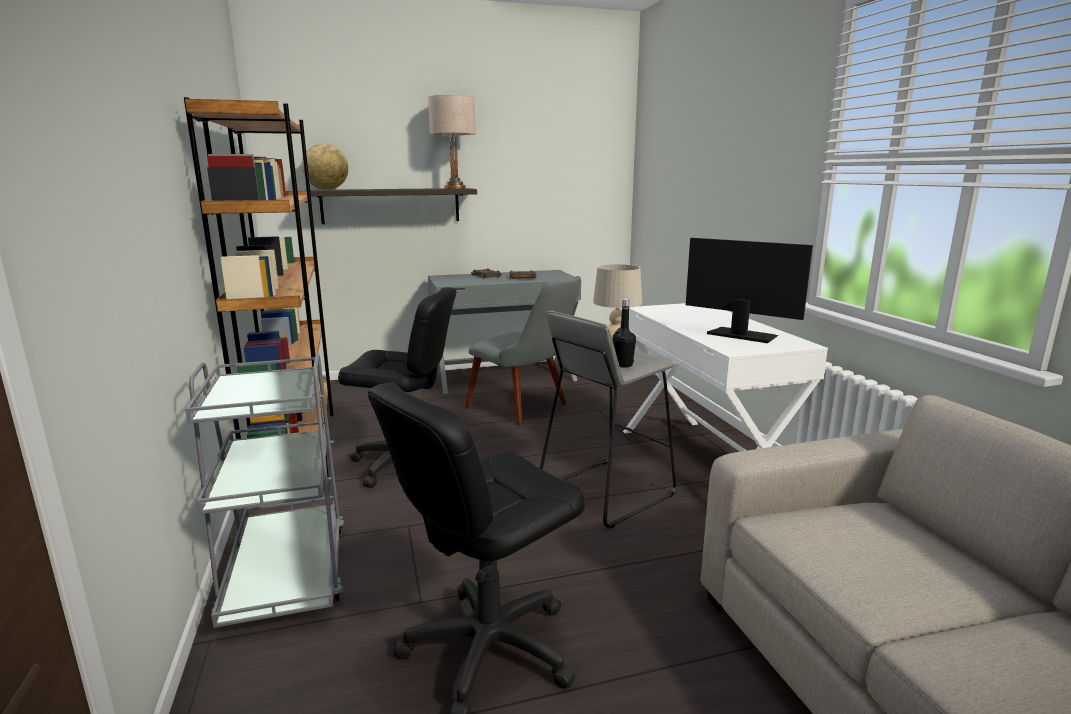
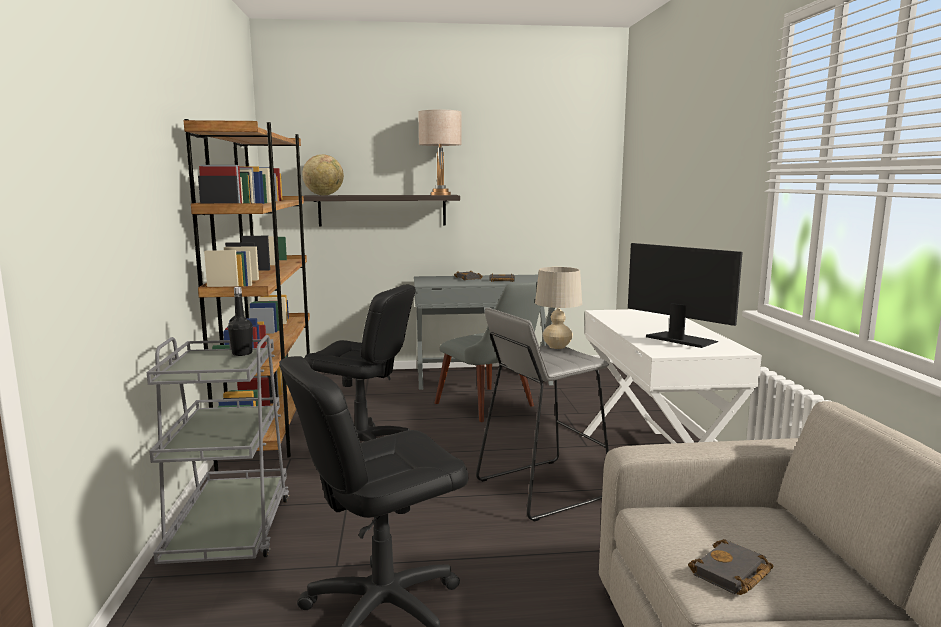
camera: 10 degrees right, 5 degrees down
black bottle [613,299,636,368] -> black bottle moved to [228,287,253,356]
none -> black book [688,539,773,595]

